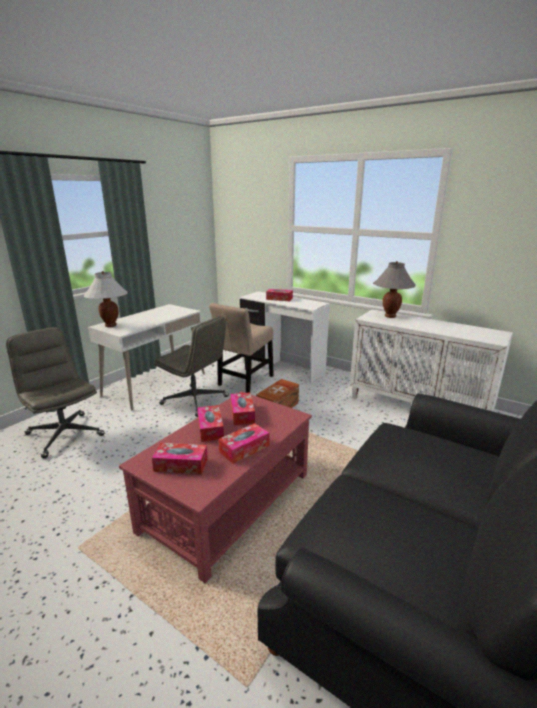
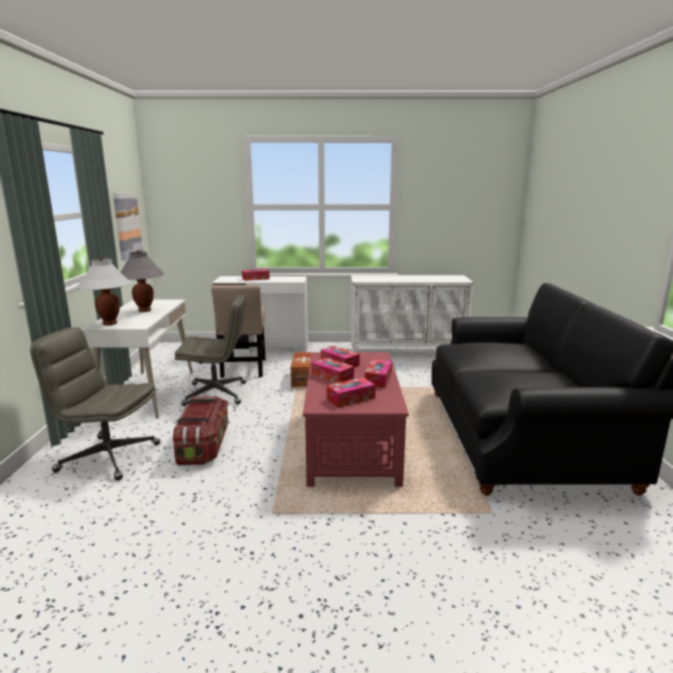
camera: 35 degrees left, 5 degrees down
grey table lamp [373,261,416,318] -> grey table lamp moved to [120,250,164,312]
none -> picture [113,192,143,260]
none -> storage box [173,395,228,465]

